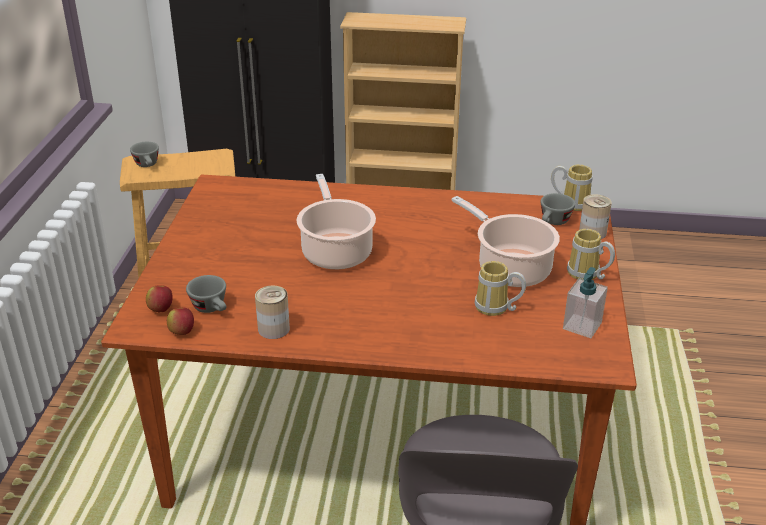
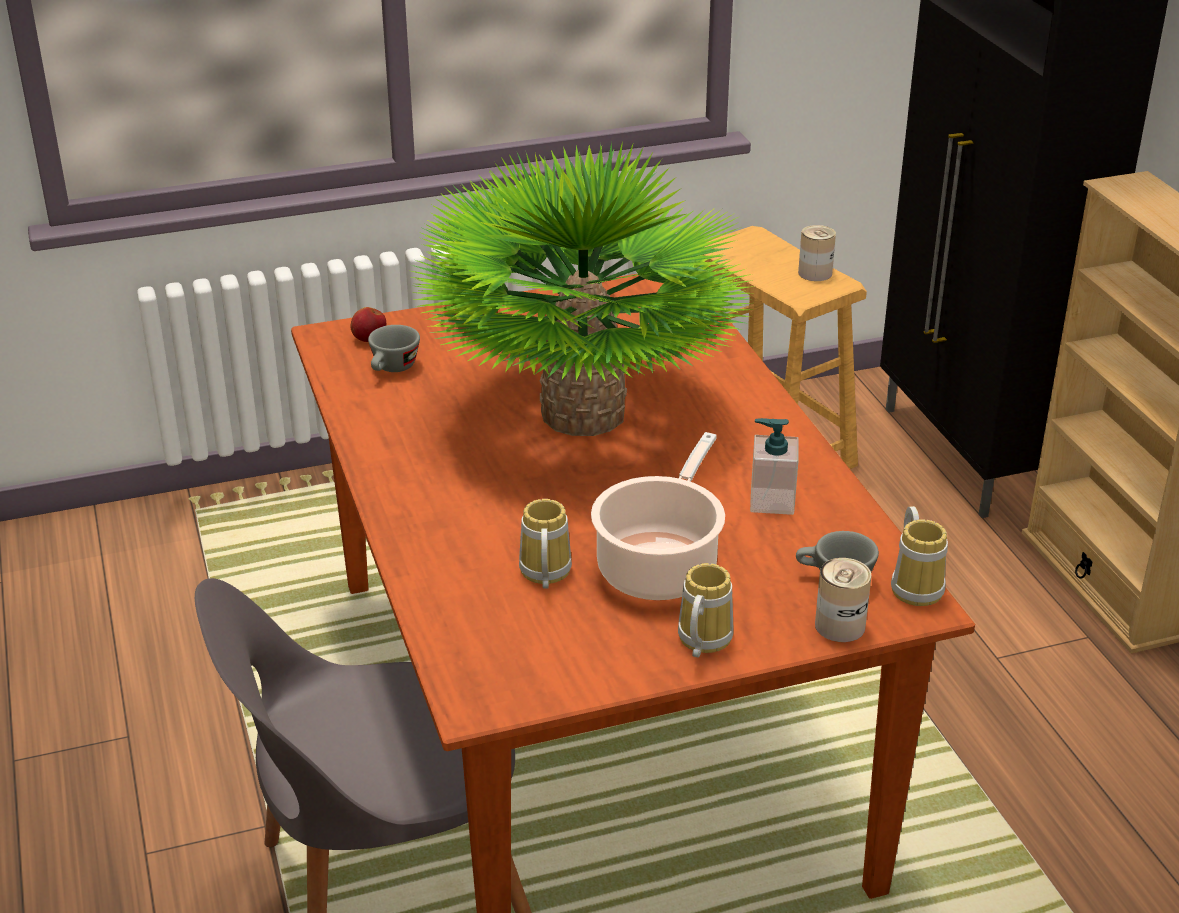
camera: 65 degrees right, 0 degrees up
grey cup [130,142,159,167] -> none
apple [167,307,194,335] -> none
can [255,286,290,339] -> can moved to [798,225,836,281]
cooking pot [297,174,376,270] -> potted plant [412,141,753,436]
soap dispenser [563,267,608,338] -> soap dispenser moved to [750,418,798,515]

